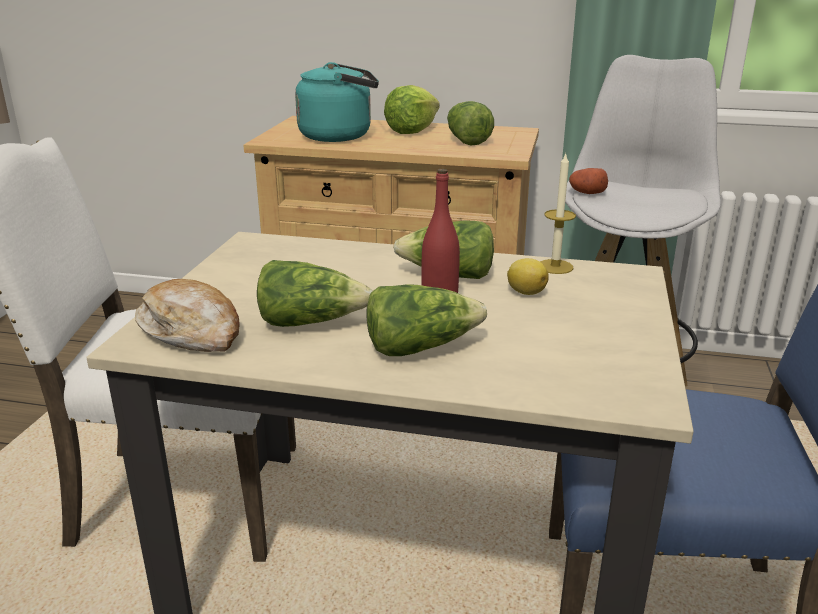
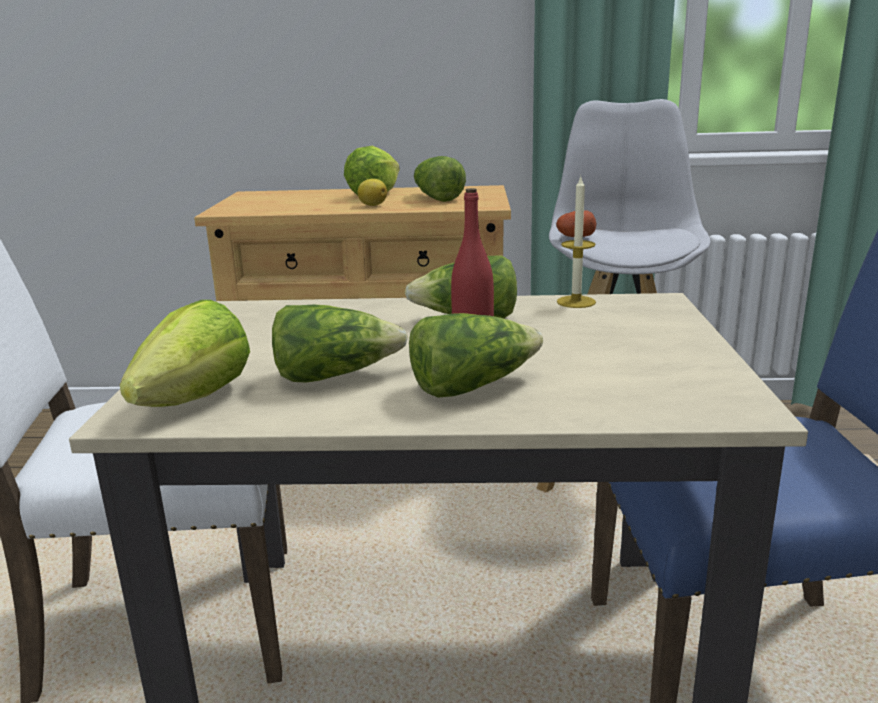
camera: 10 degrees left, 5 degrees down
bread [135,279,240,352] -> lettuce [120,300,250,407]
turquoise kettle [295,62,379,142] -> none
lemon [507,258,549,295] -> lemon moved to [358,179,387,206]

